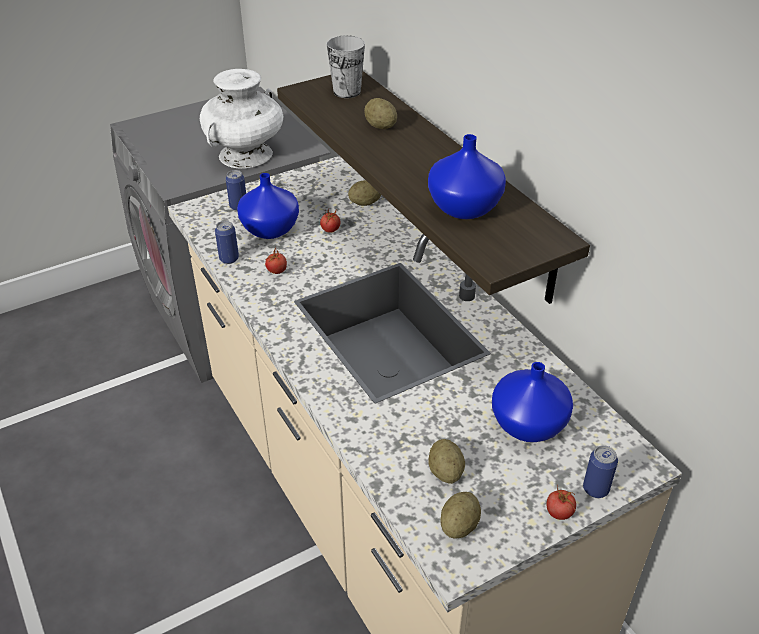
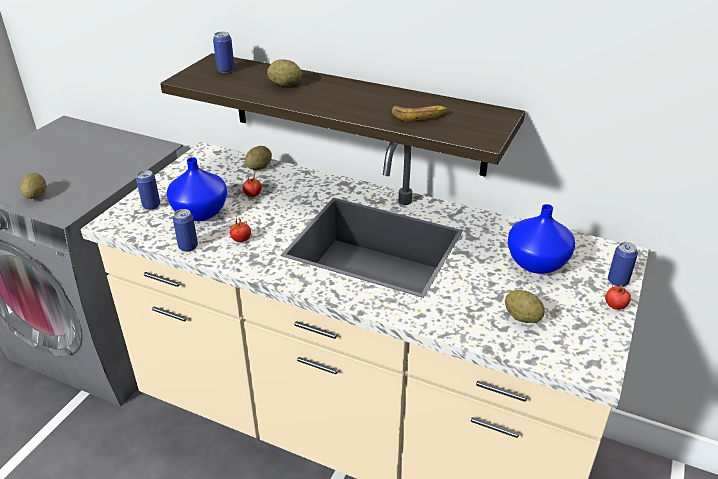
camera: 35 degrees left, 5 degrees down
white vase [200,69,283,169] -> none
cup [327,35,365,98] -> can [213,31,235,73]
blue vase [428,134,506,219] -> banana [392,105,447,121]
potato [440,492,481,539] -> potato moved to [20,173,47,199]

